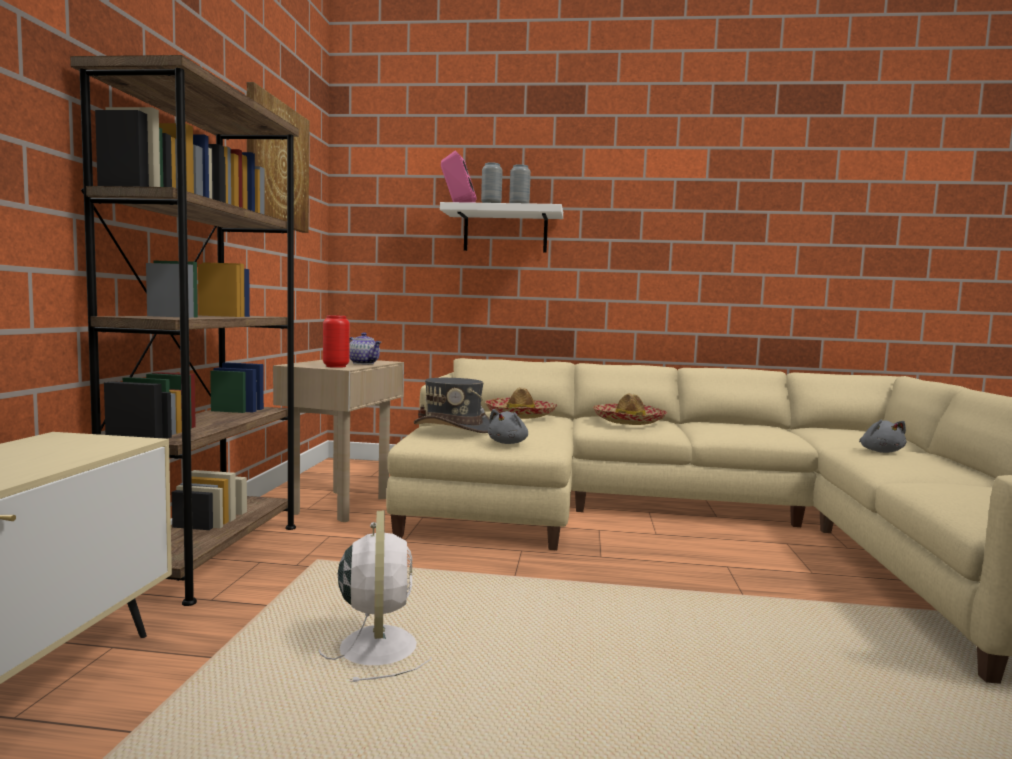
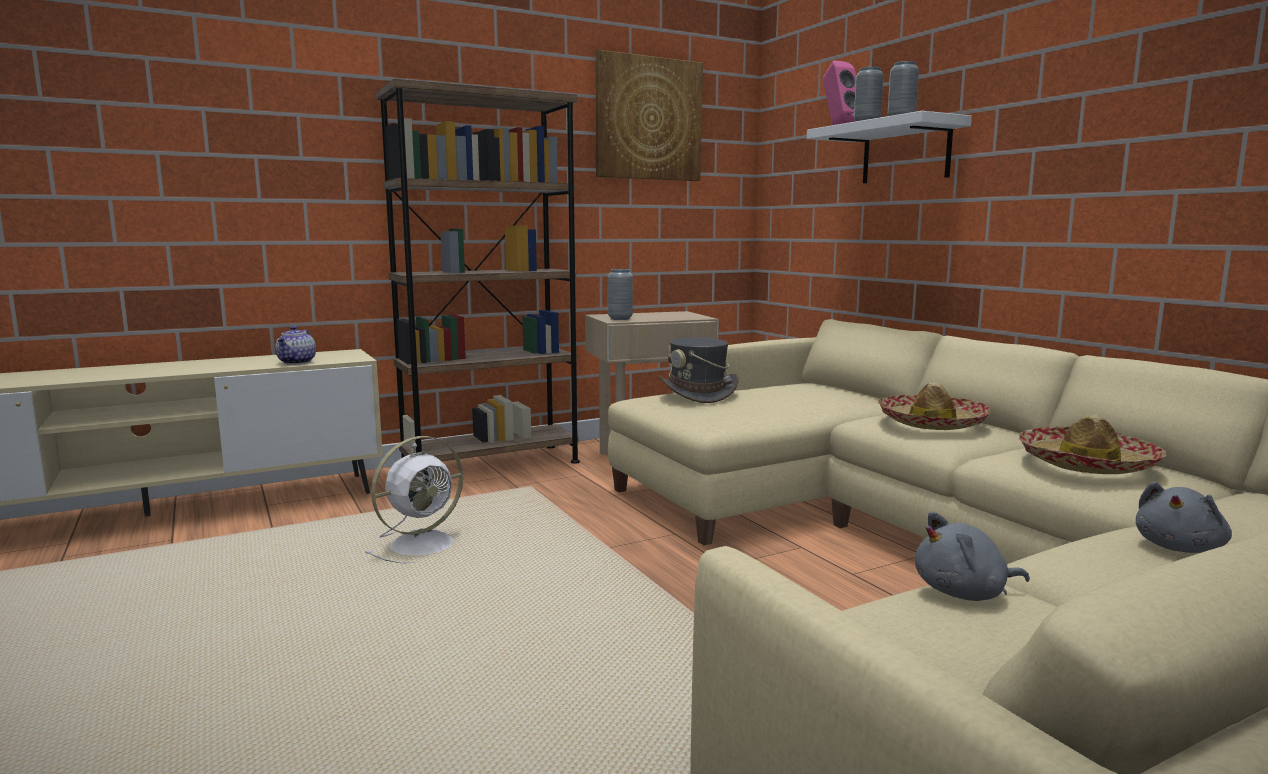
camera: 55 degrees right, 5 degrees up
red vase [323,315,350,368] -> grey vase [608,269,633,320]
teapot [349,332,381,364] -> teapot moved to [275,326,316,365]
hat [485,387,557,419] -> hat moved to [1019,415,1166,474]
grey plush toy [488,409,528,444] -> grey plush toy moved to [915,512,1030,601]

